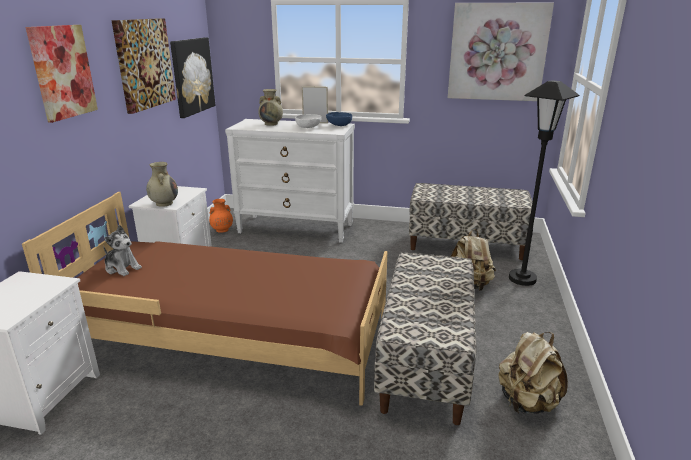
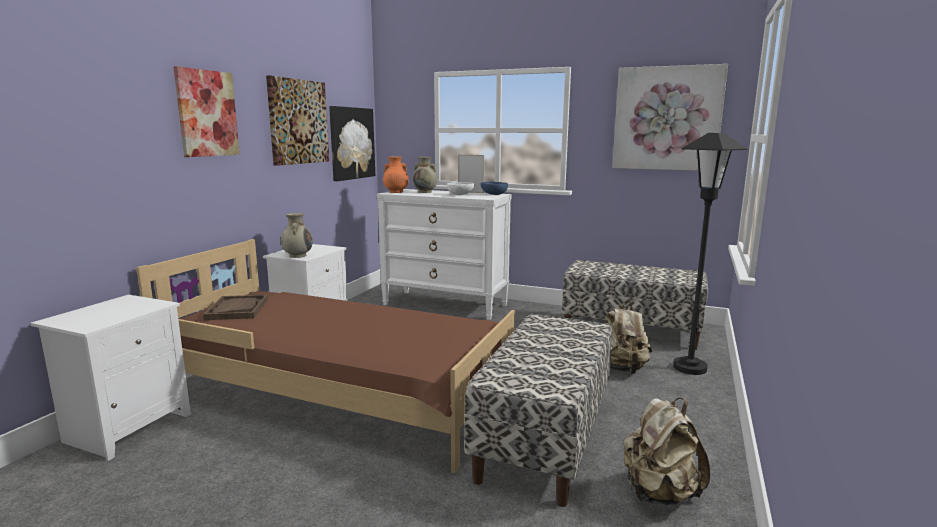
camera: 10 degrees right, 10 degrees down
plush toy [103,225,142,276] -> brown tray [203,295,268,320]
orange vase [209,199,233,233] -> orange vase moved to [383,157,409,193]

